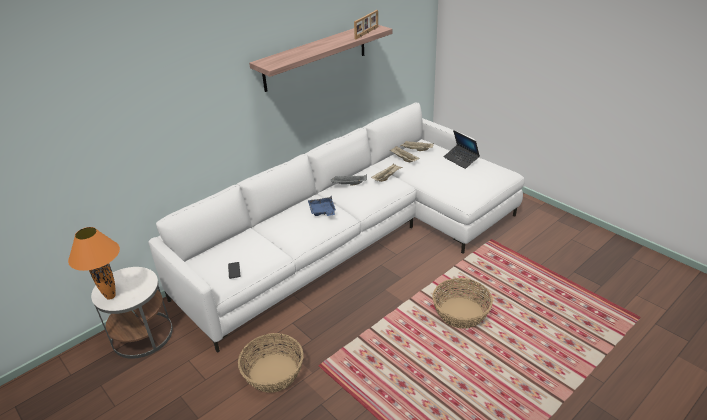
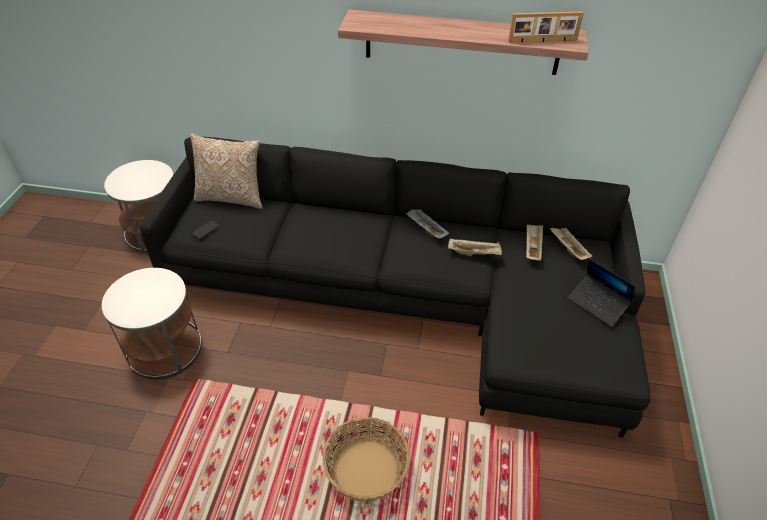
camera: 50 degrees right, 10 degrees up
orange table lamp [68,227,120,300] -> none
white sofa [148,102,524,353] -> black sofa [140,137,651,438]
basket [238,333,304,393] -> white side table [102,268,202,380]
blue tray [308,196,336,216] -> none
laptop [444,130,480,169] -> laptop turned 60 degrees counterclockwise [567,258,635,327]
none -> pillow [190,133,262,209]

